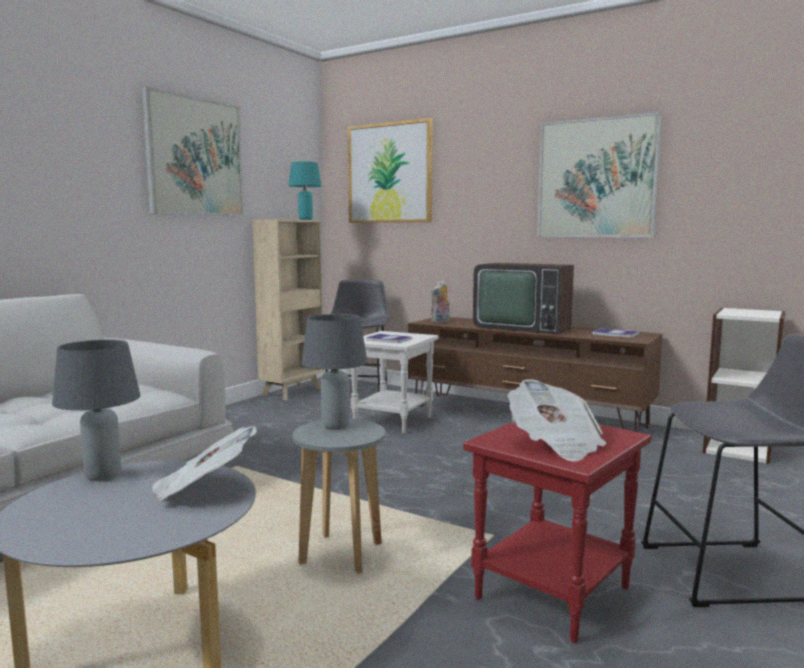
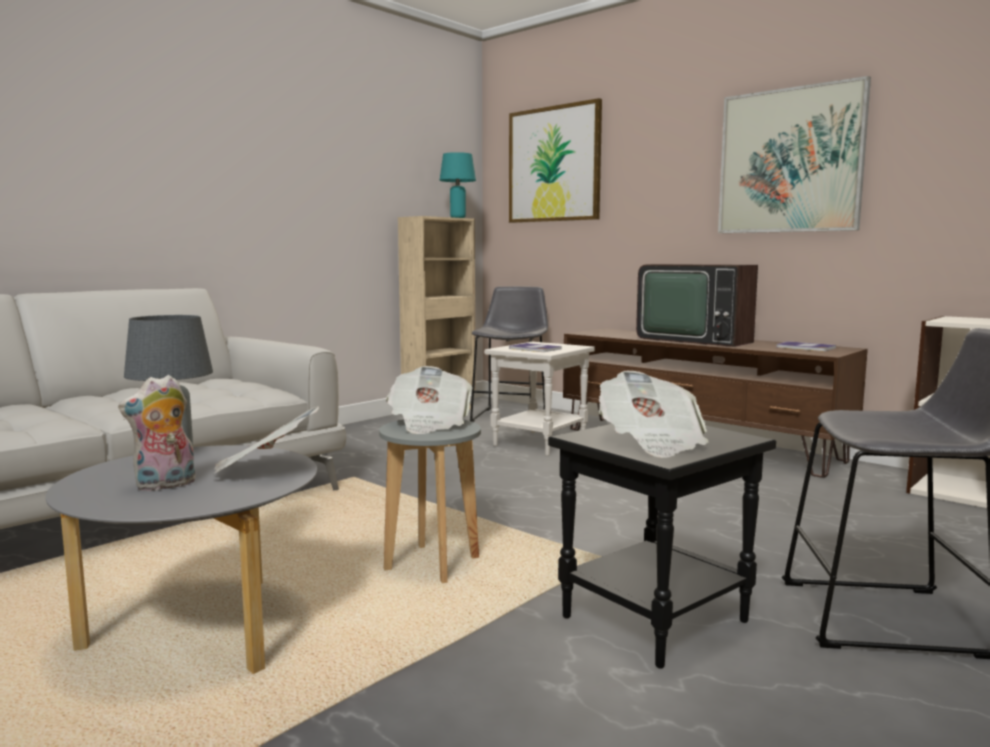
camera: 10 degrees right, 0 degrees up
picture [142,86,244,216] -> none
grey table lamp [301,314,367,430] -> newspaper [386,366,473,434]
plush toy [431,280,450,323] -> plush toy moved to [118,375,196,492]
red side table [463,422,652,643] -> black side table [548,424,776,669]

